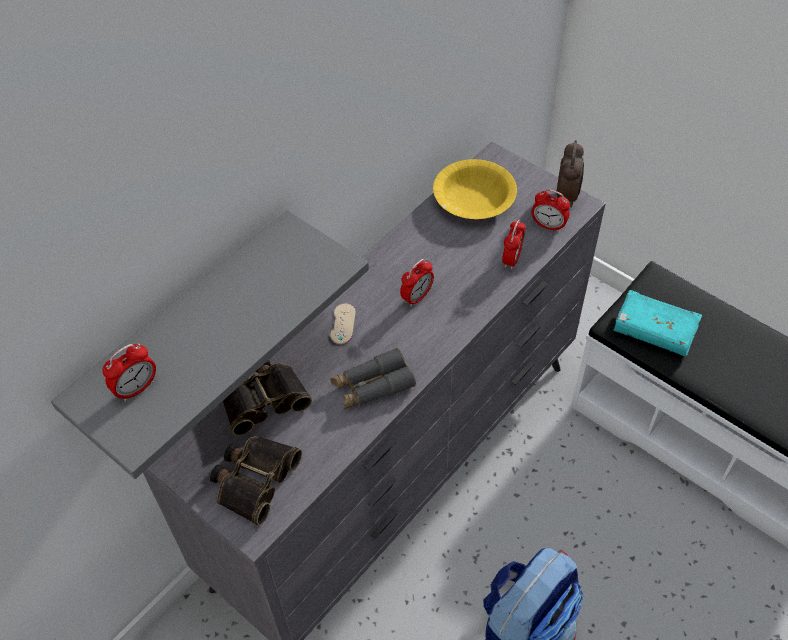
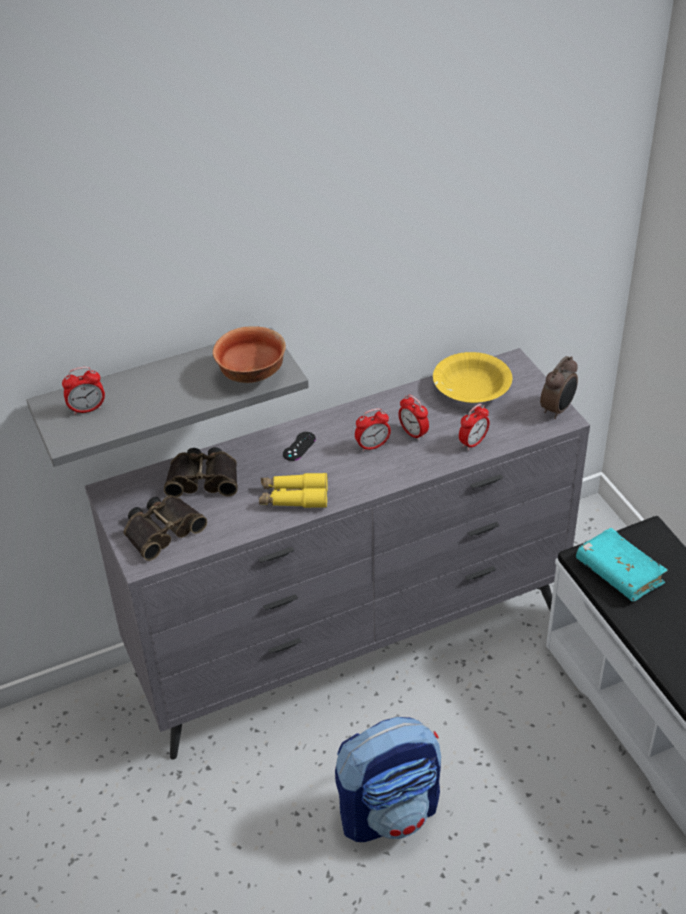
camera: 25 degrees right, 10 degrees down
beige game controller [330,304,356,344] -> black game controller [283,432,316,461]
grey binoculars [330,348,416,409] -> yellow binoculars [259,473,328,508]
alarm clock [531,189,570,232] -> alarm clock moved to [399,395,429,441]
none -> bowl [213,326,286,383]

